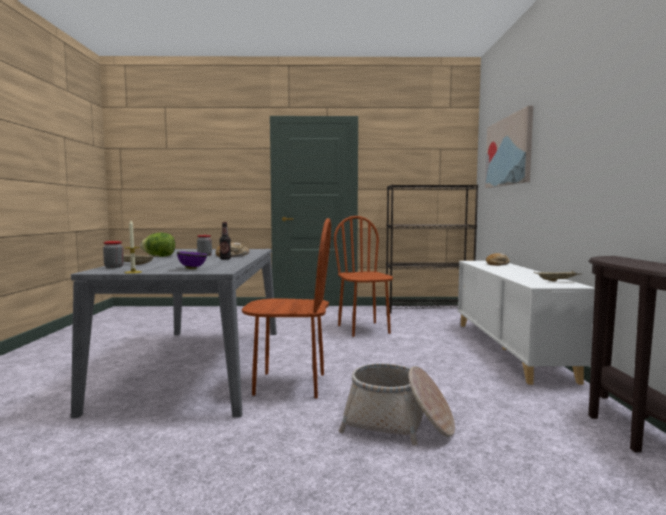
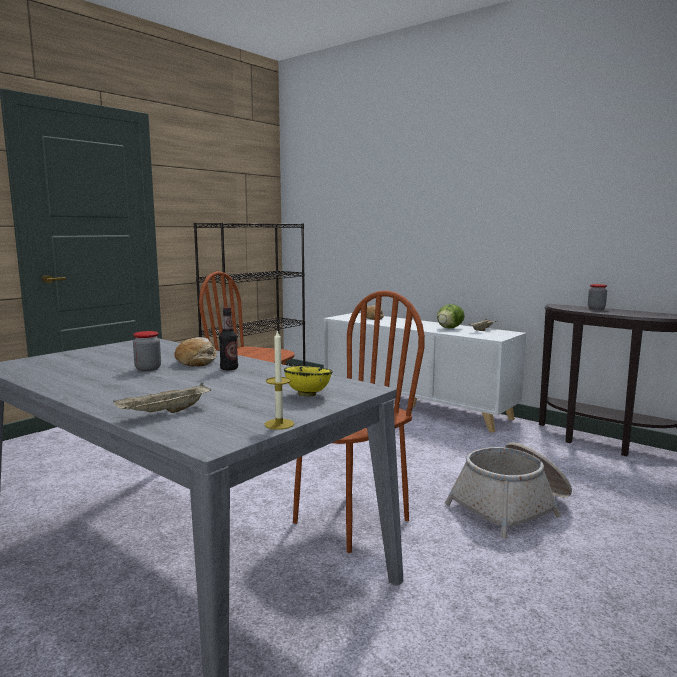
camera: 50 degrees left, 5 degrees up
jar [103,241,124,268] -> jar moved to [588,284,607,310]
lettuce [140,233,175,257] -> lettuce moved to [437,304,465,328]
purple bowl [177,251,207,269] -> yellow bowl [284,366,333,397]
picture [485,105,533,188] -> none

